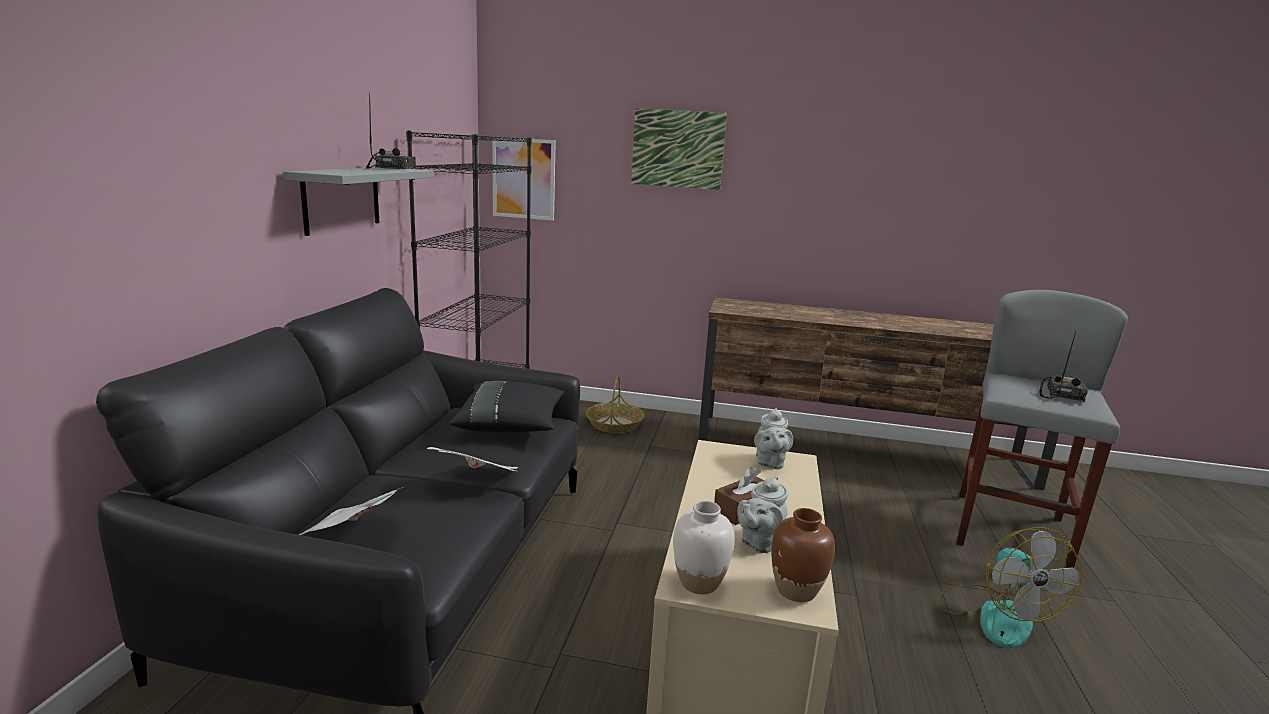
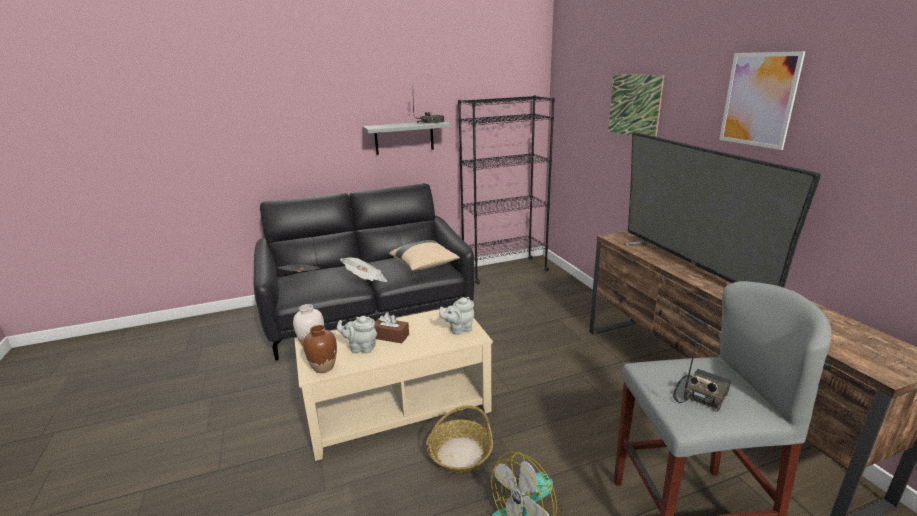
camera: 60 degrees right, 5 degrees up
black pillow [450,381,565,432] -> beige pillow [389,240,460,271]
picture [492,136,556,220] -> picture moved to [719,51,805,150]
basket [586,376,645,433] -> basket moved to [426,405,493,473]
radio [1039,331,1088,402] -> radio turned 45 degrees counterclockwise [673,340,731,412]
none -> television [624,133,821,288]

